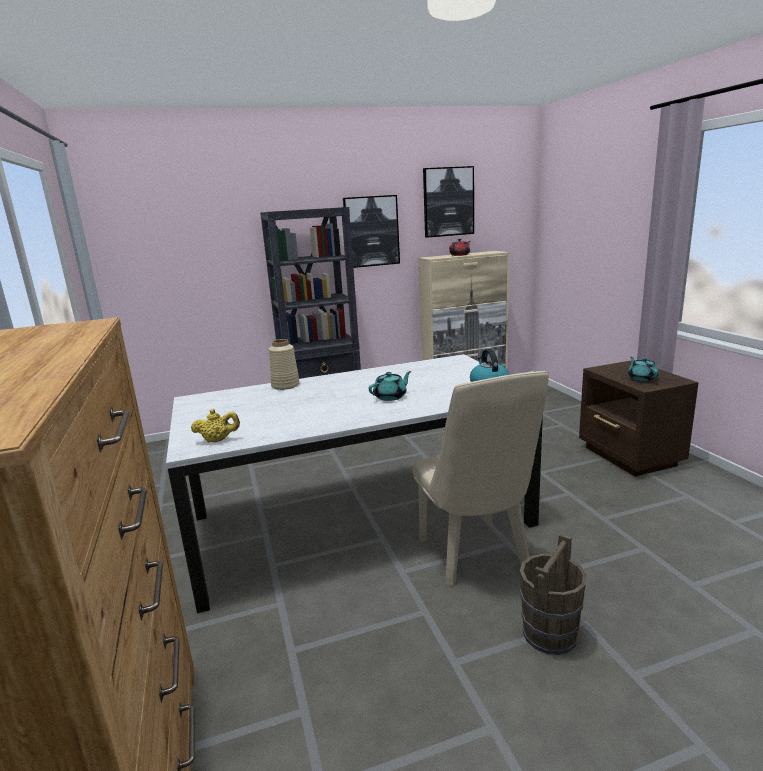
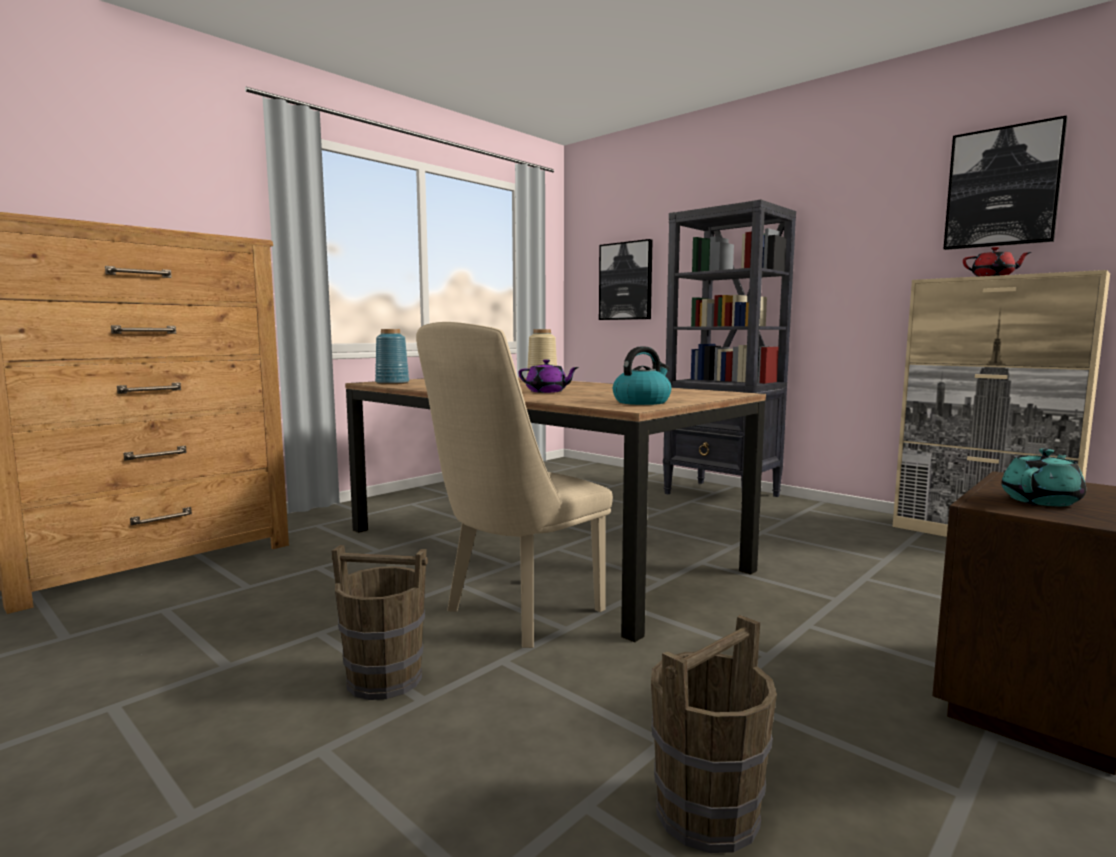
camera: 60 degrees right, 10 degrees down
white dining table [166,354,543,614] -> brown dining table [345,377,766,643]
yellow teapot [191,409,240,442] -> blue vase [375,329,409,385]
picture [343,195,400,268] -> picture moved to [599,239,653,320]
turquoise teapot [369,371,411,401] -> purple teapot [519,359,579,393]
none -> brown bucket [651,615,777,853]

